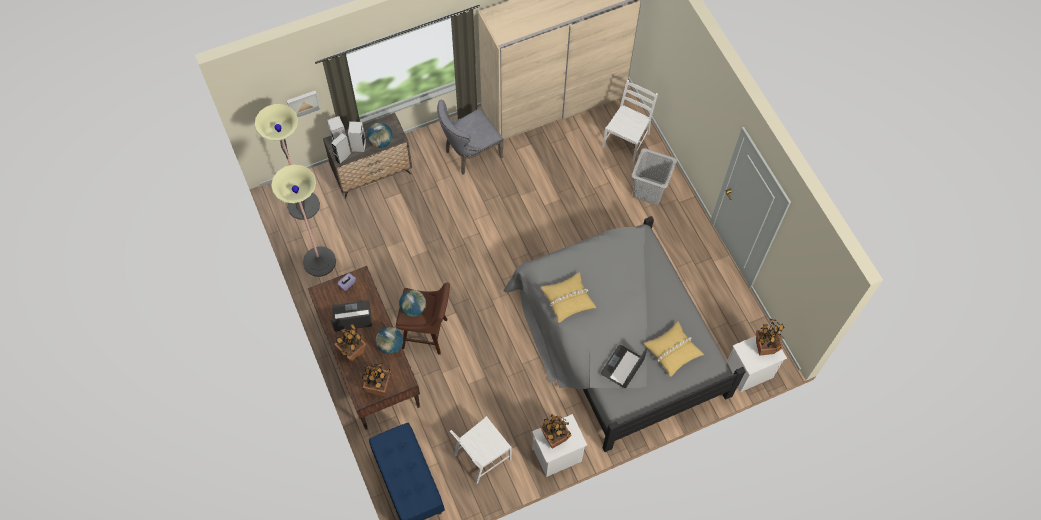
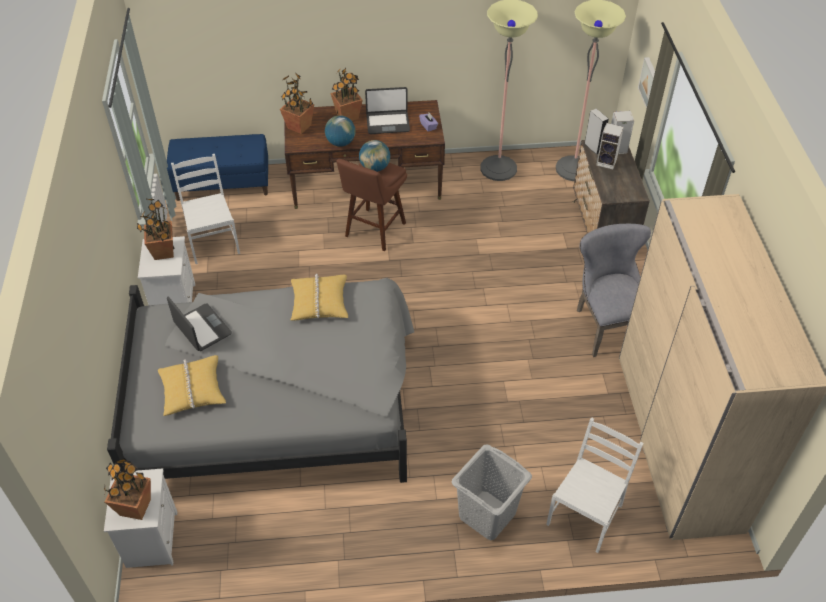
camera: 110 degrees right, 15 degrees down
laptop [331,300,372,331] -> laptop turned 75 degrees clockwise [365,87,410,134]
globe [367,122,393,148] -> none
white chair [603,80,658,162] -> white chair turned 105 degrees counterclockwise [546,417,643,553]

